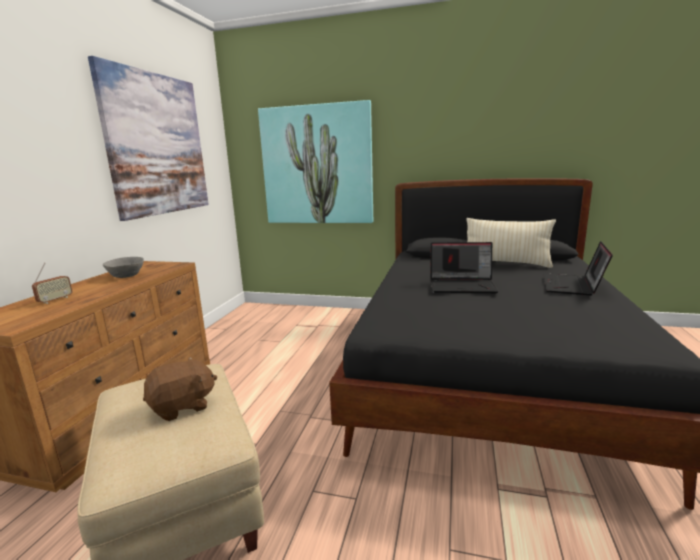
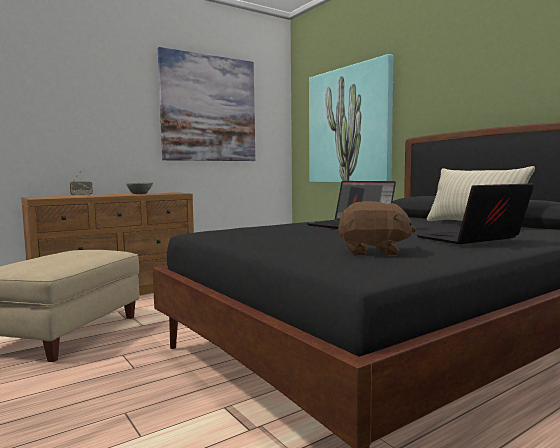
camera: 40 degrees right, 10 degrees down
brown plush toy [143,356,217,421] -> brown plush toy moved to [337,201,416,256]

